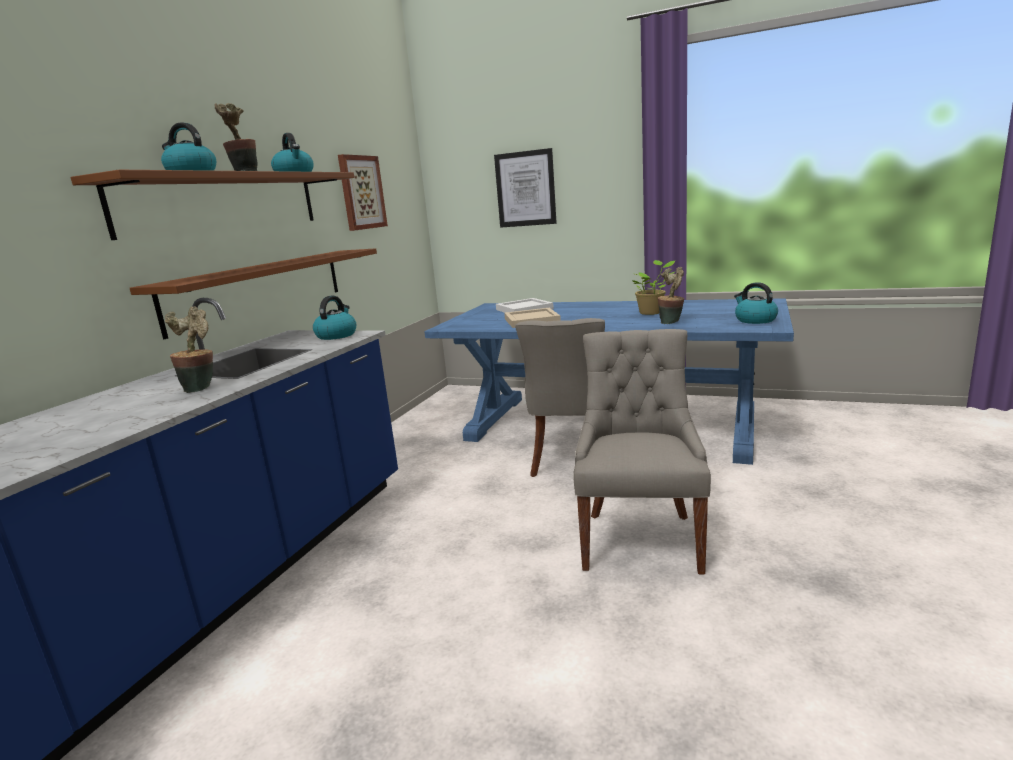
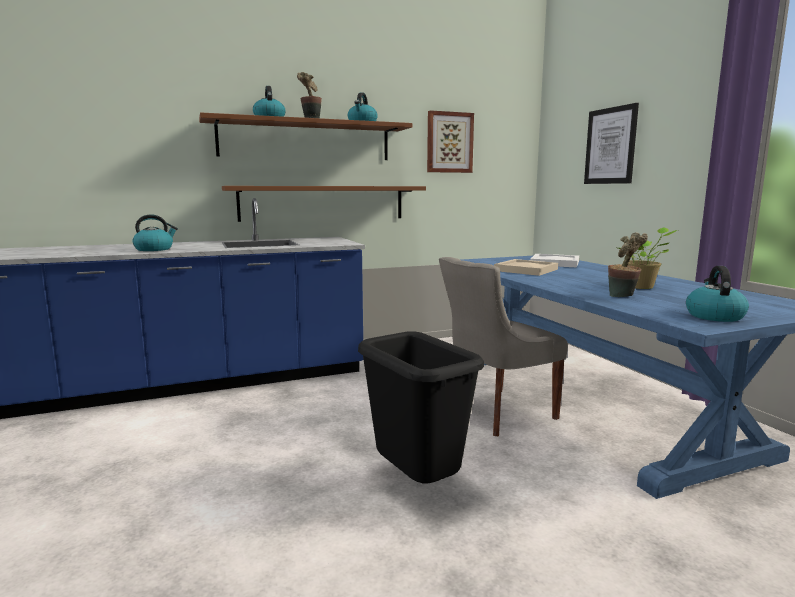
camera: 45 degrees right, 5 degrees down
potted plant [165,307,213,393] -> none
kettle [313,296,356,340] -> kettle moved to [133,214,178,251]
grey chair [573,329,711,575] -> black trash can [358,331,484,483]

